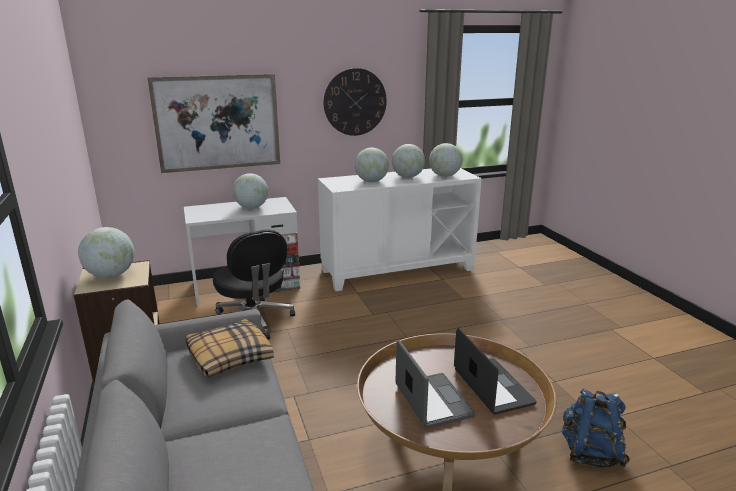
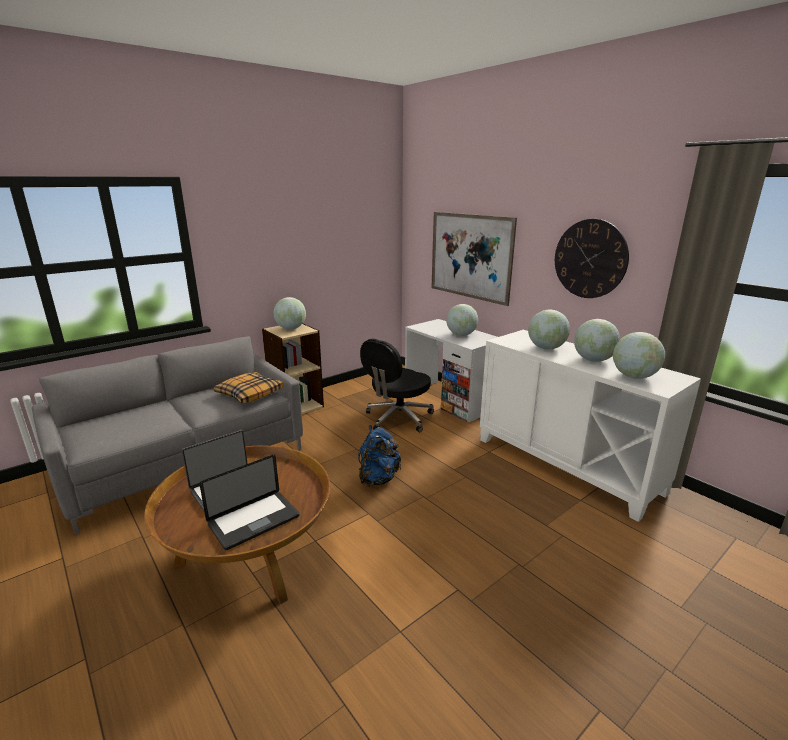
camera: 70 degrees right, 0 degrees up
blue backpack [562,389,630,468] -> blue backpack moved to [358,425,401,487]

